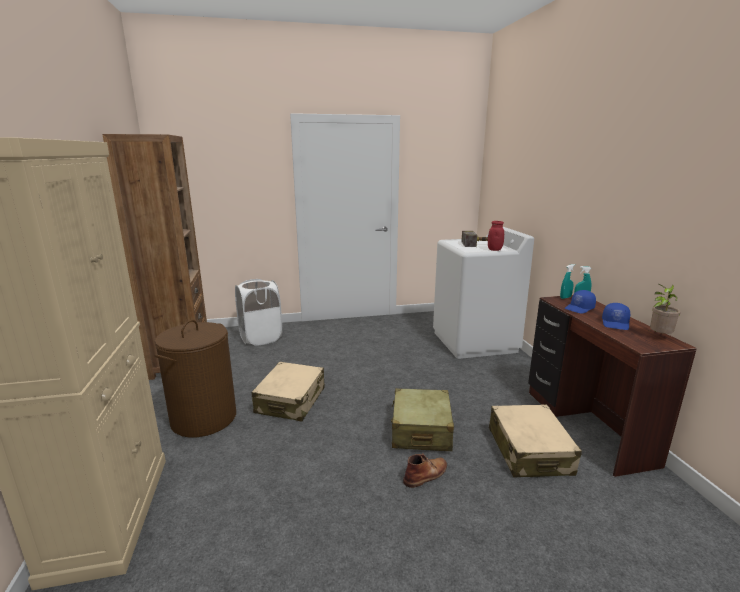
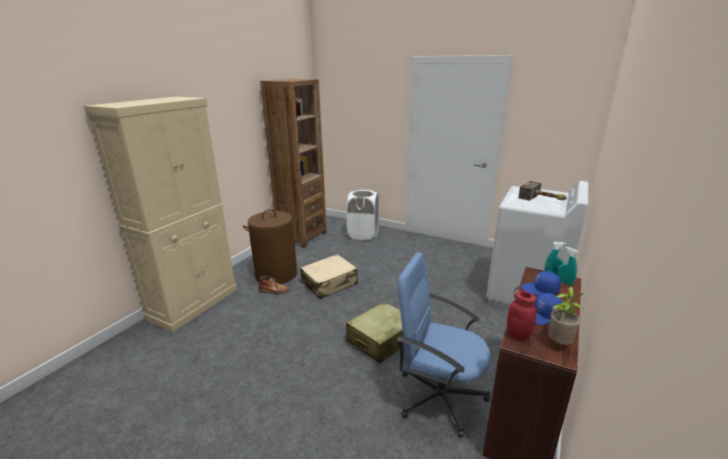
camera: 40 degrees right, 5 degrees up
brown boot [403,453,447,488] -> brown boot moved to [258,276,290,294]
red jar [488,221,504,251] -> red jar moved to [507,291,536,340]
beige suitcase [489,404,582,478] -> blue office chair [397,252,491,437]

